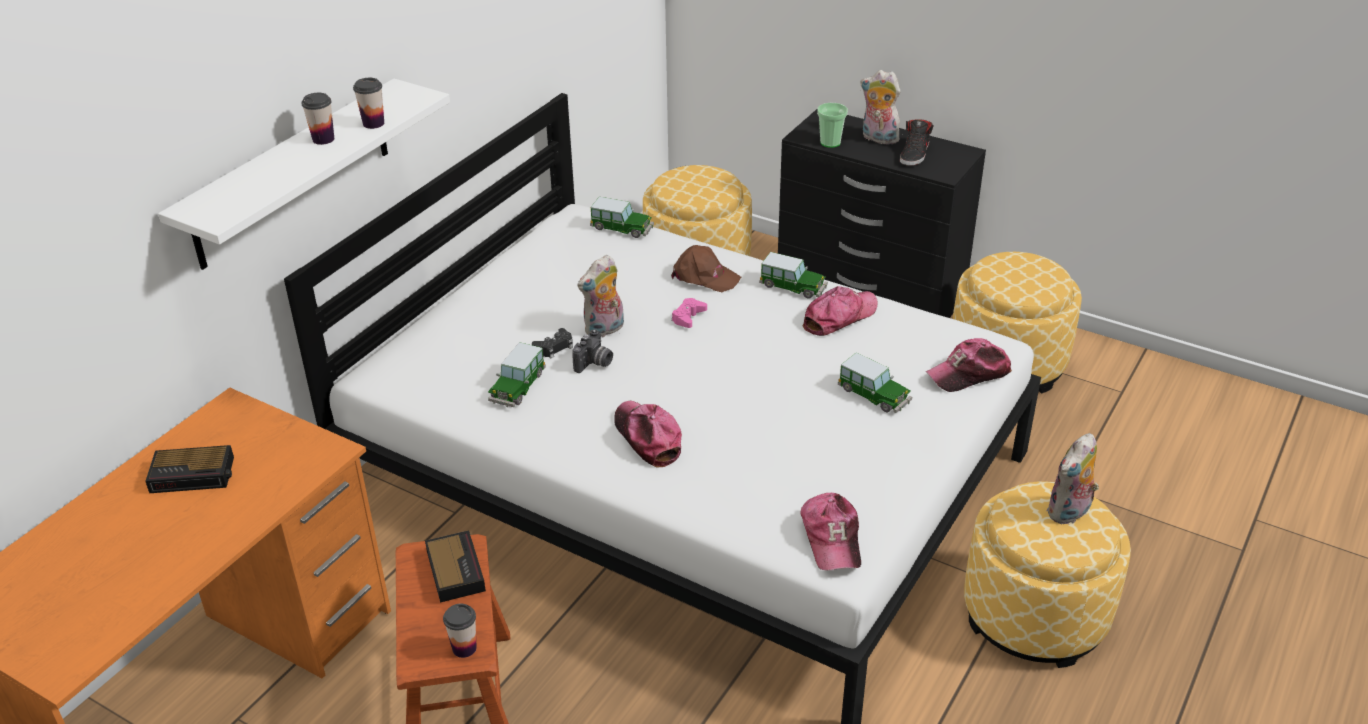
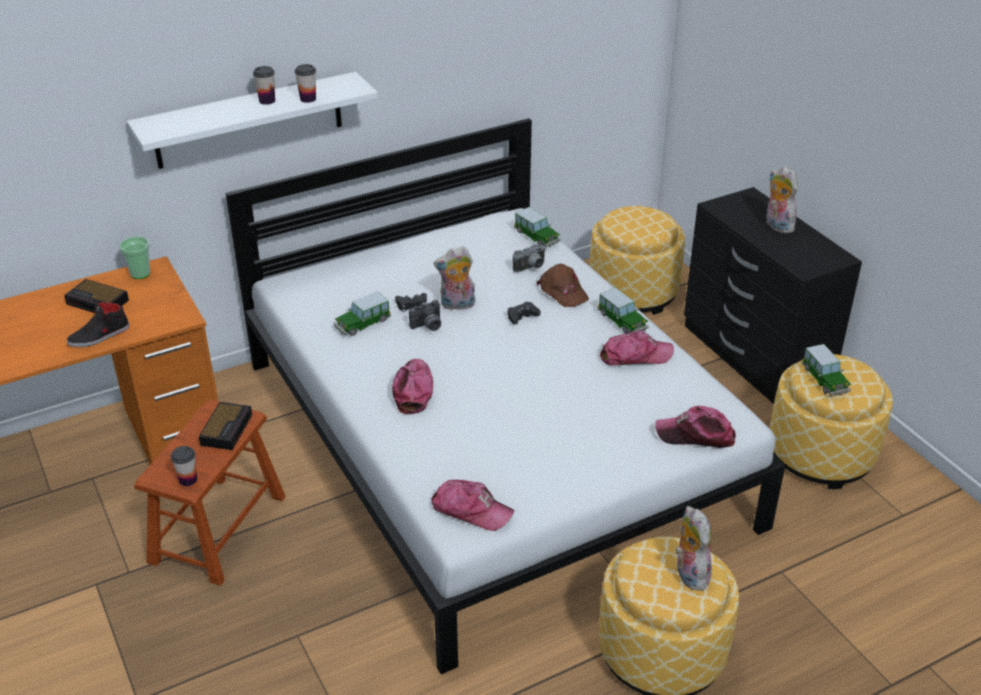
camera: 30 degrees right, 0 degrees up
pink game controller [672,298,707,328] -> black game controller [508,302,540,324]
cap [800,493,861,570] -> cap turned 90 degrees counterclockwise [431,480,514,531]
cup [817,103,848,148] -> cup moved to [119,237,150,279]
toy car [838,353,912,413] -> toy car moved to [801,344,851,396]
black shoe [900,119,934,166] -> black shoe moved to [67,302,129,347]
plush toy [1046,433,1099,525] -> plush toy turned 90 degrees clockwise [675,506,712,591]
none -> camera [513,243,545,272]

